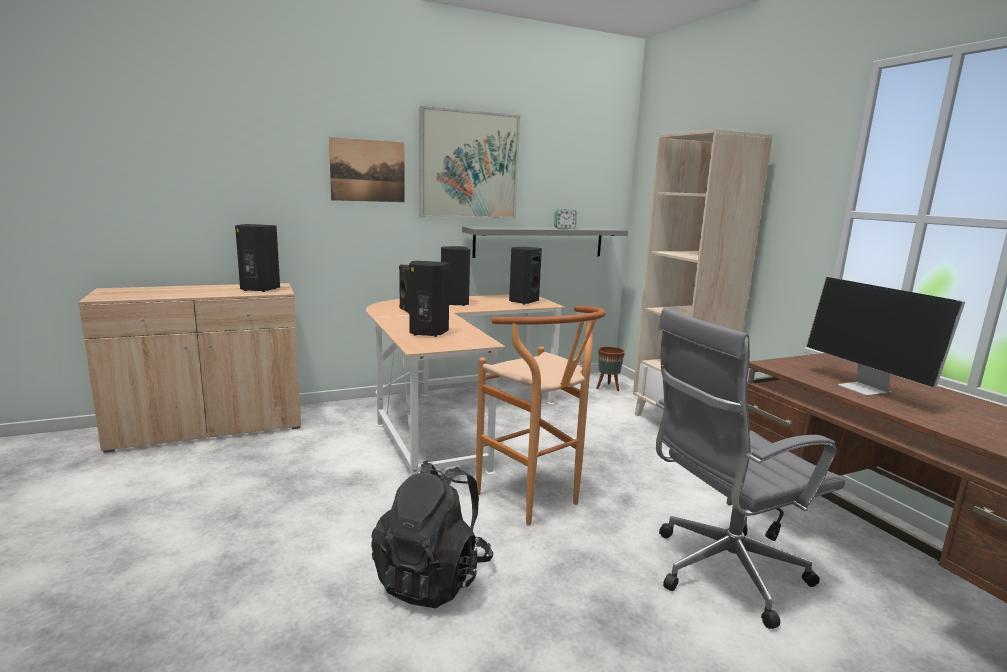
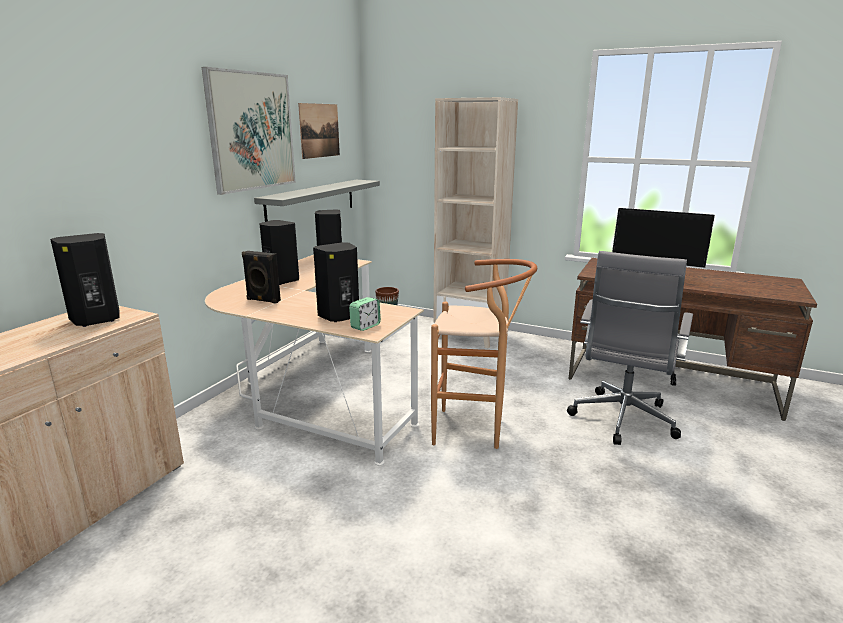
camera: 40 degrees left, 5 degrees up
picture [329,137,405,202] -> picture moved to [298,103,340,159]
black backpack [371,460,493,608] -> none
alarm clock [554,209,577,229] -> alarm clock moved to [349,297,381,331]

